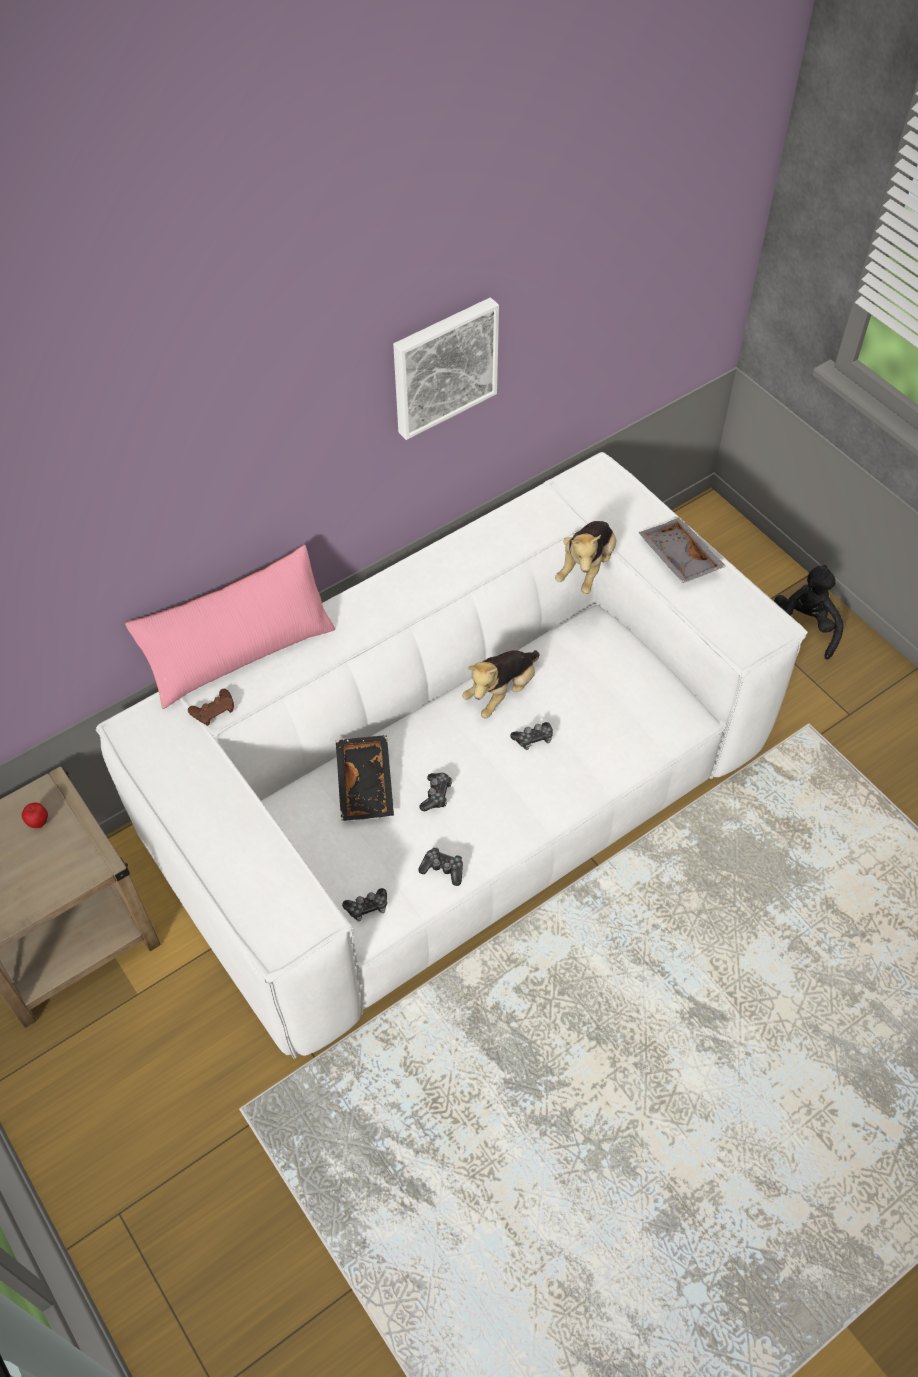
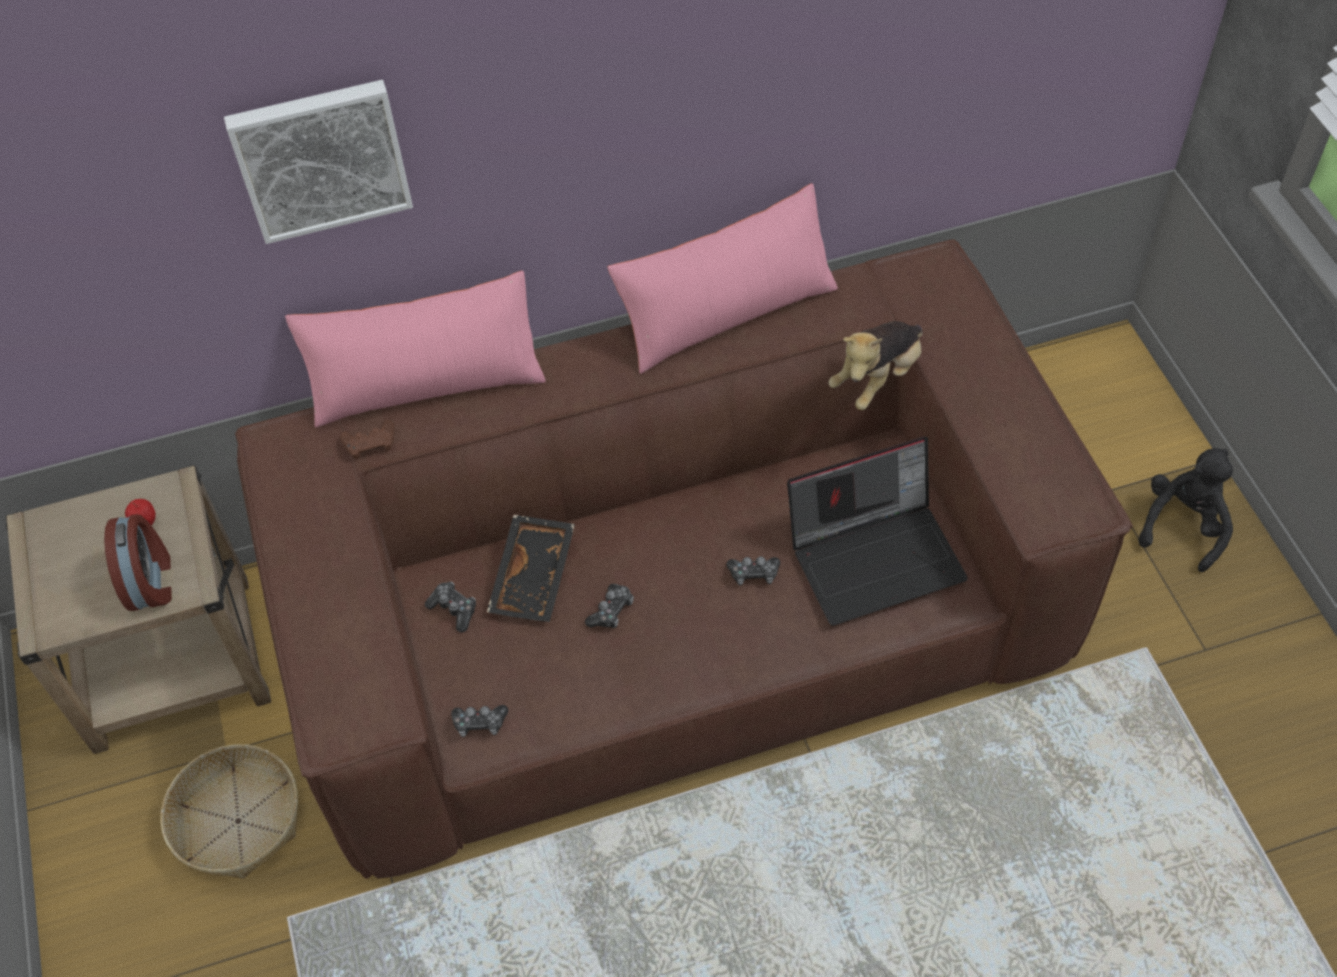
camera: 20 degrees right, 0 degrees up
white sofa [96,452,808,1059] -> brown sofa [235,240,1133,879]
picture [393,297,499,440] -> picture moved to [224,80,413,244]
game controller [418,847,463,886] -> game controller moved to [425,581,476,633]
plush toy [462,650,539,718] -> none
grey tray [638,518,726,583] -> none
none -> alarm clock [104,514,172,611]
none -> basket [161,744,298,879]
none -> pink pillow [607,183,838,374]
none -> laptop [787,436,968,626]

